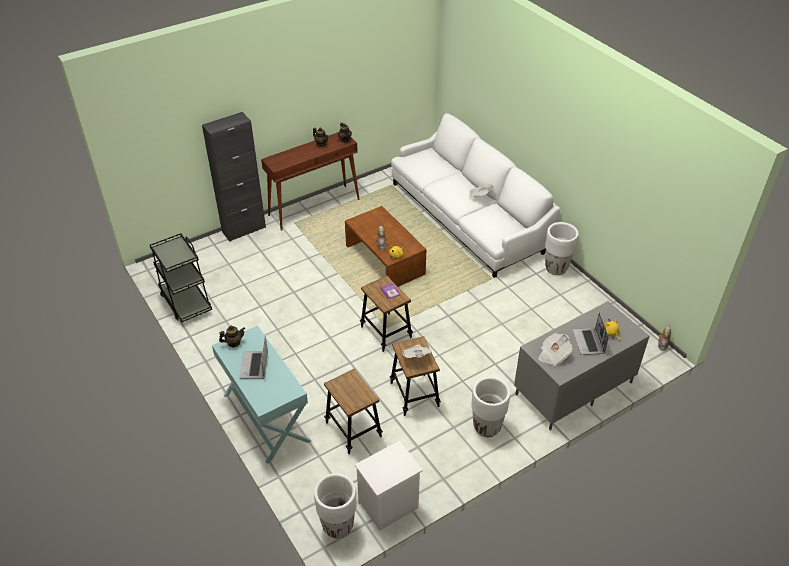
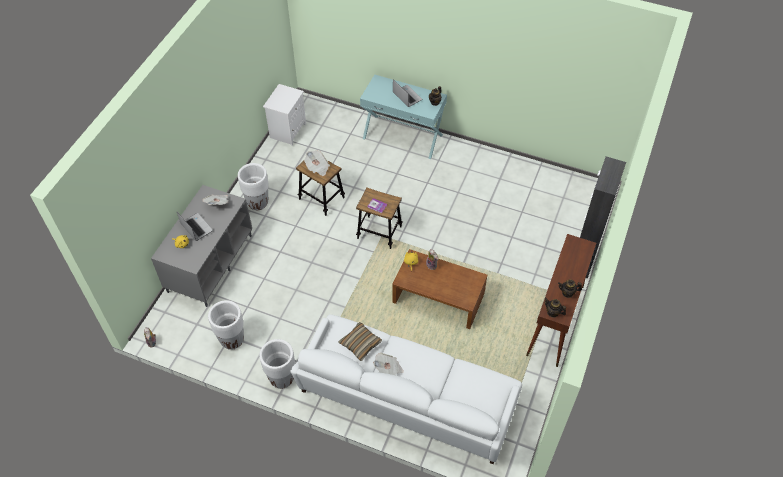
camera: 145 degrees right, 10 degrees up
black cart [150,233,212,322] -> none
white planter [314,473,356,539] -> white planter moved to [208,300,244,350]
stool [324,369,383,454] -> none
none -> pillow [338,322,382,361]

